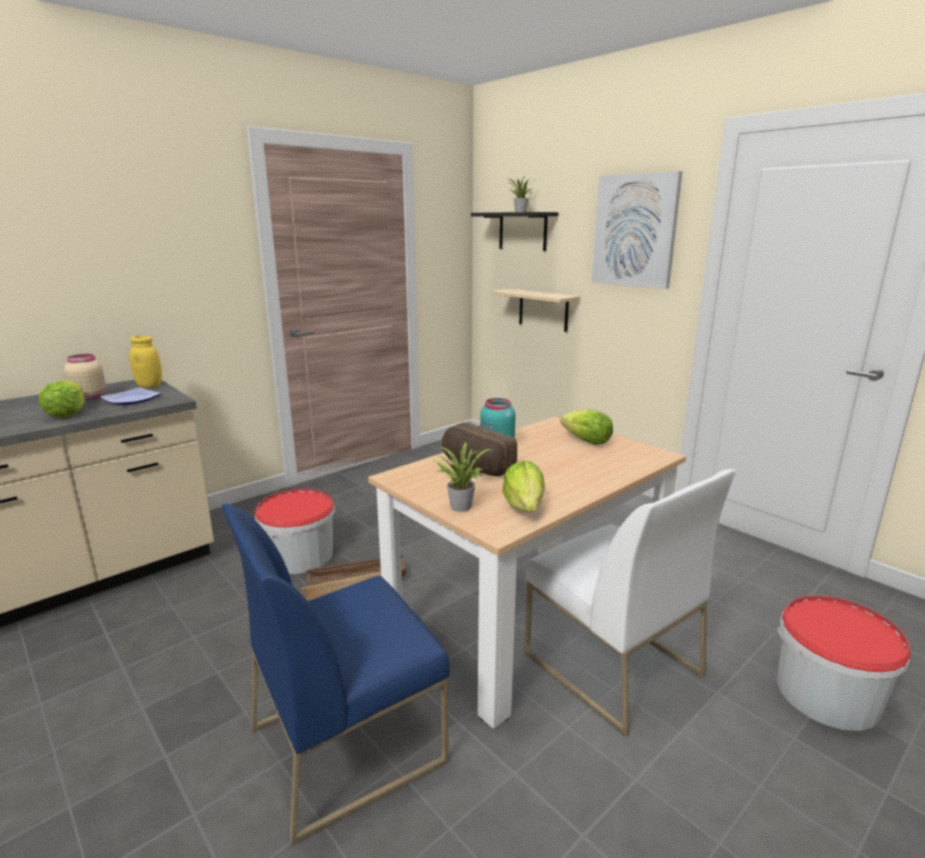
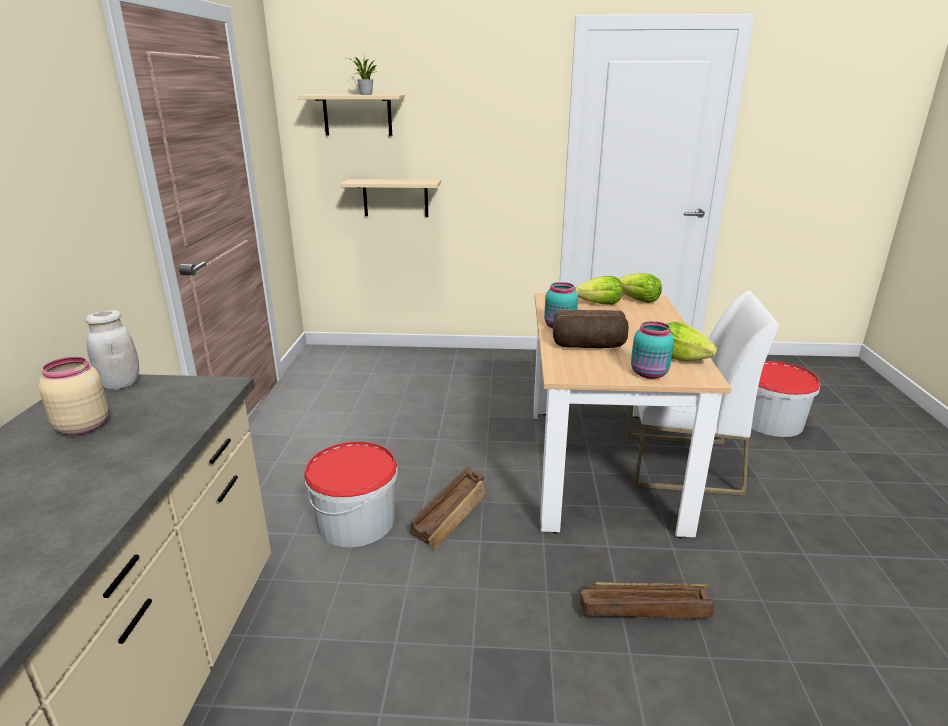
camera: 45 degrees left, 5 degrees up
lettuce [39,381,84,418] -> lettuce moved to [618,273,662,303]
plate [100,387,161,405] -> none
yellow jar [129,336,162,388] -> white jar [85,310,139,390]
blue chair [222,504,450,846] -> crate [580,582,714,618]
potted plant [433,442,491,512] -> turquoise jar [631,321,674,379]
black shelf [471,212,558,251] -> beige shelf [298,94,405,136]
picture [592,171,682,289] -> none

